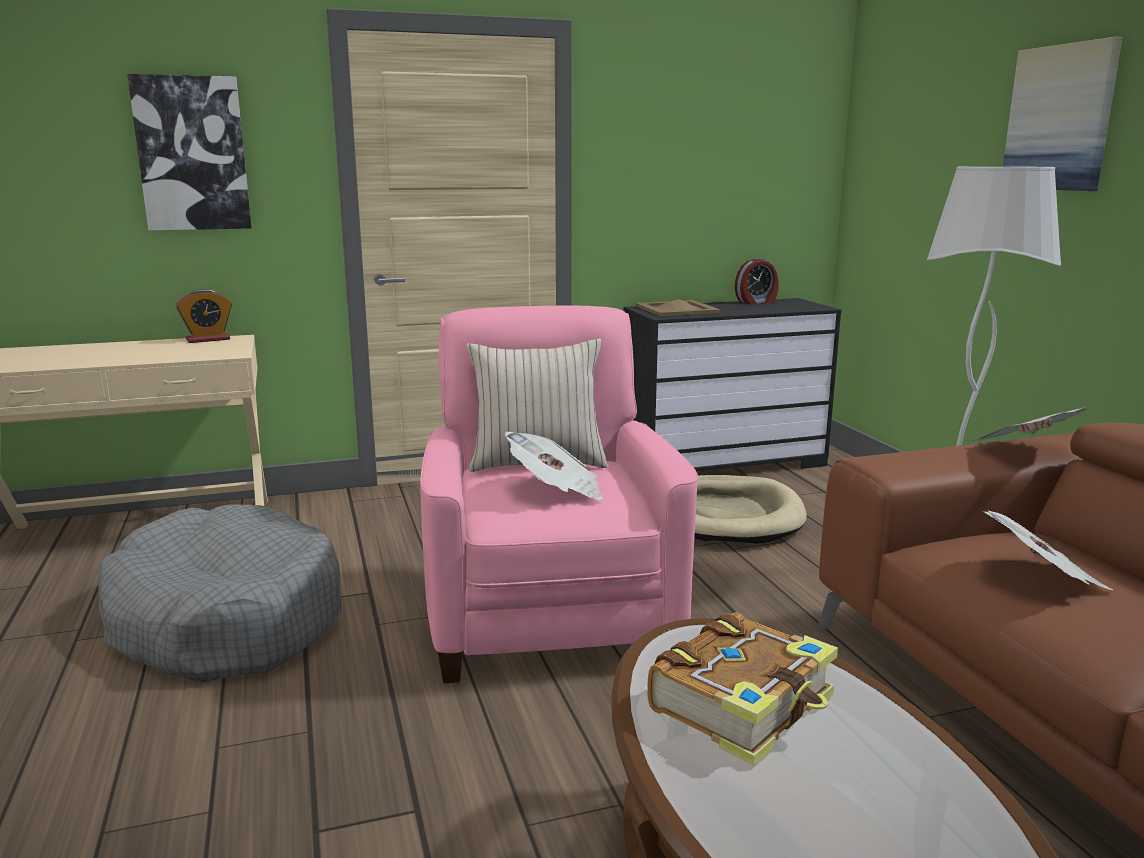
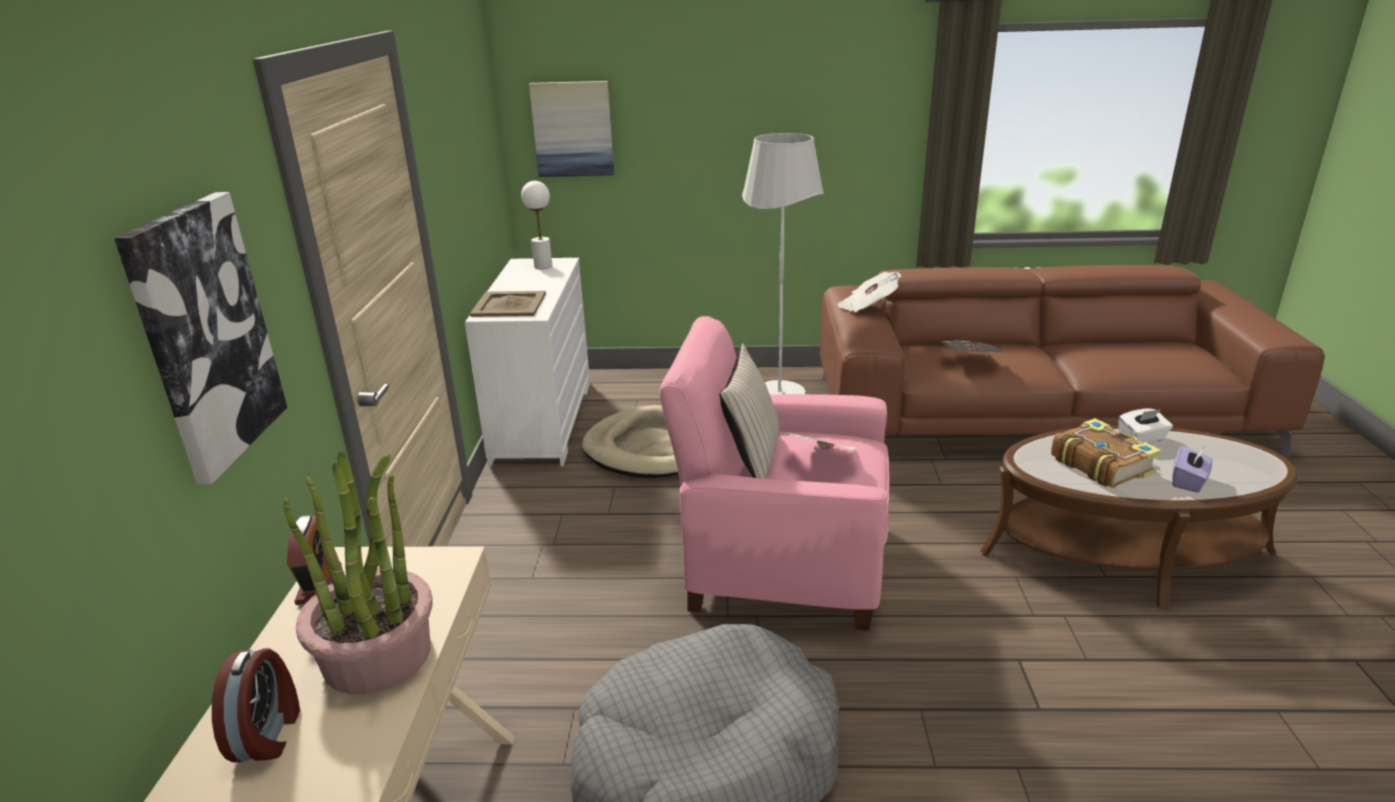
camera: 70 degrees left, 10 degrees up
black dresser [624,298,842,471] -> white dresser [465,258,590,467]
alarm clock [735,258,779,305] -> alarm clock moved to [212,648,300,763]
picture [1003,37,1123,191] -> picture moved to [529,81,614,177]
none -> potted plant [283,452,432,694]
none -> white table lamp [521,181,552,269]
none -> white tissue box [1118,408,1173,444]
none -> purple tissue box [1172,446,1213,493]

